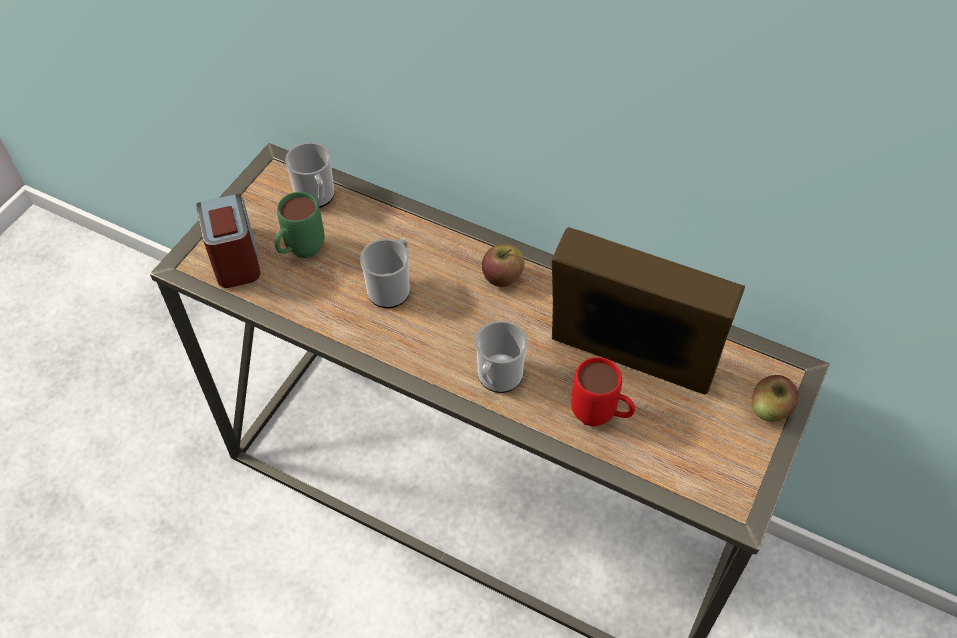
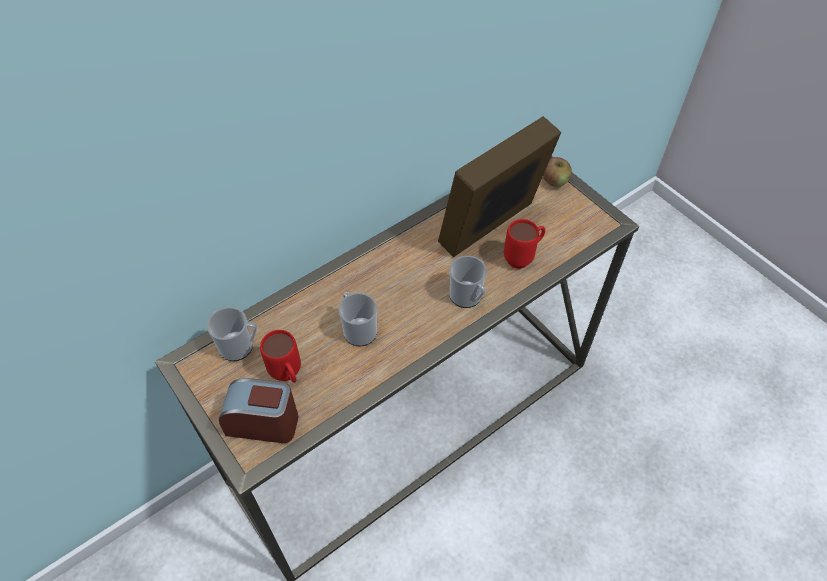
camera: 65 degrees left, 0 degrees up
green mug [275,192,325,258] -> red mug [260,330,301,382]
apple [482,244,524,287] -> none

